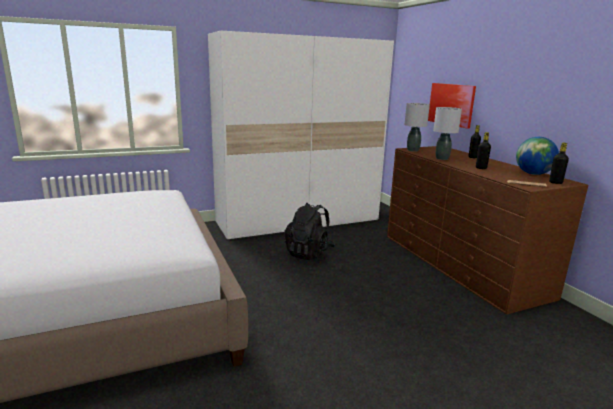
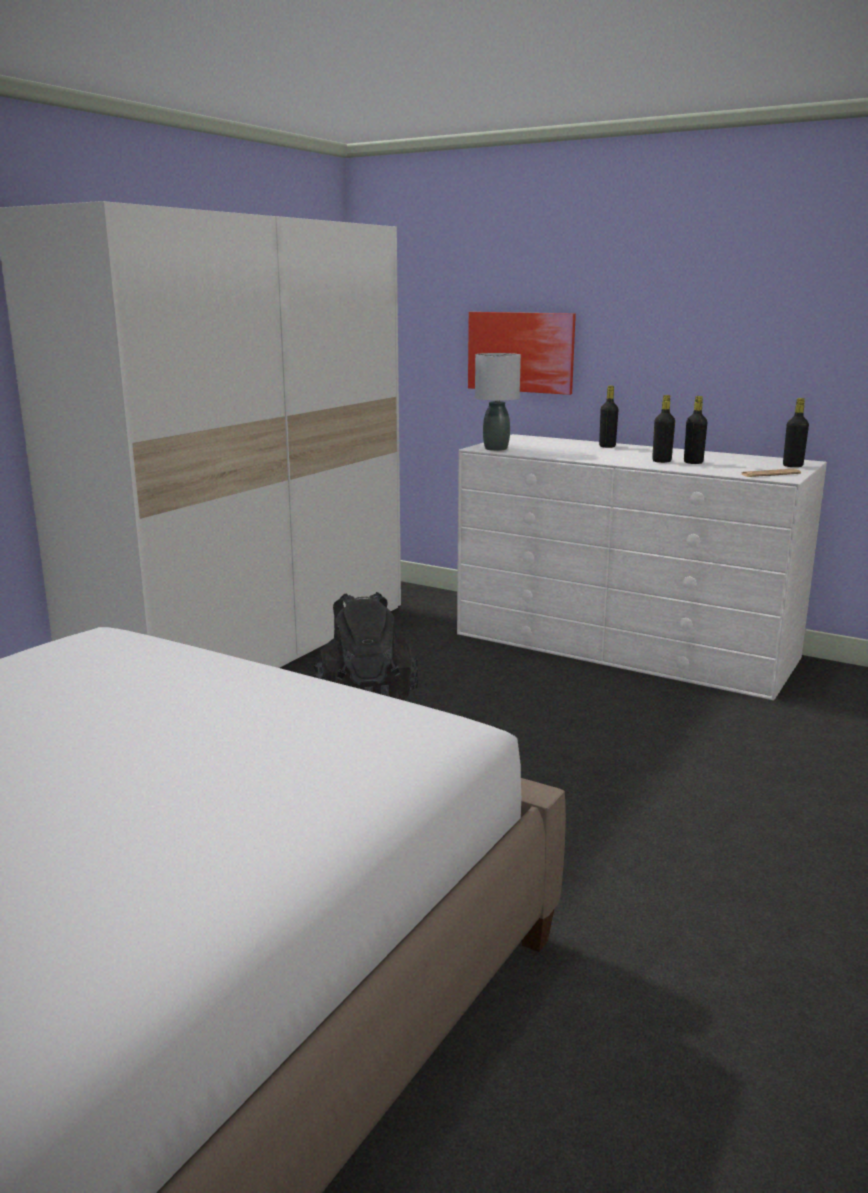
camera: 35 degrees left, 0 degrees up
brown dresser [387,146,588,315] -> white dresser [457,434,827,701]
grey table lamp [433,107,462,160] -> none
globe [516,137,559,175] -> none
none -> black bottle [684,396,707,464]

